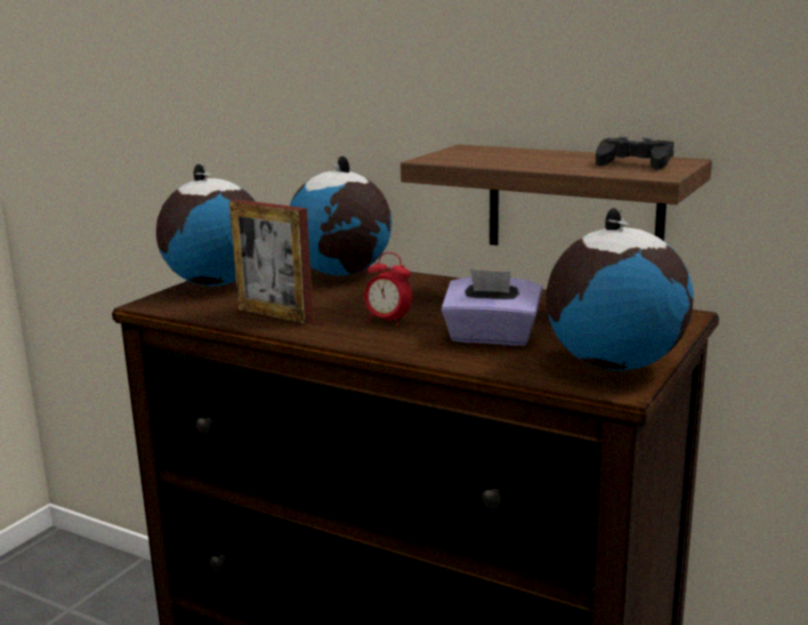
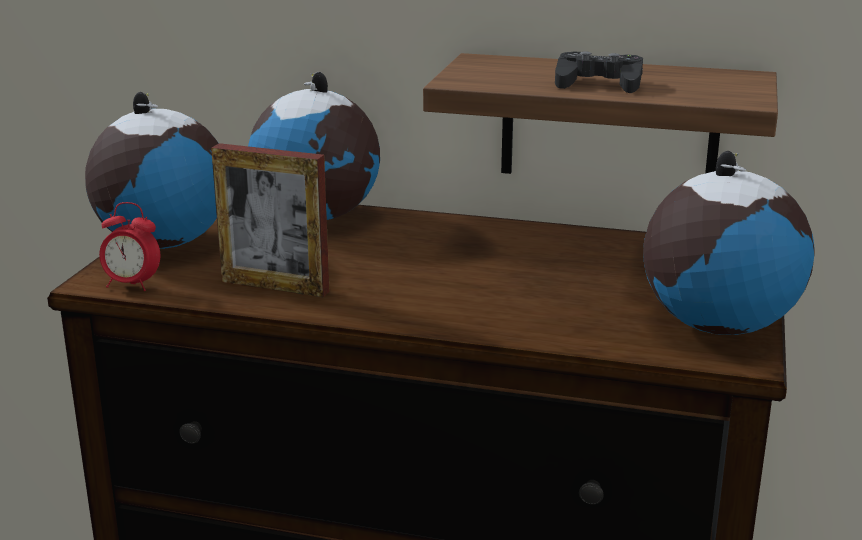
camera: 15 degrees left, 5 degrees up
alarm clock [364,252,412,326] -> alarm clock moved to [99,202,160,291]
purple tissue box [441,269,542,346] -> none
black game controller [595,136,674,170] -> black game controller moved to [555,51,643,93]

